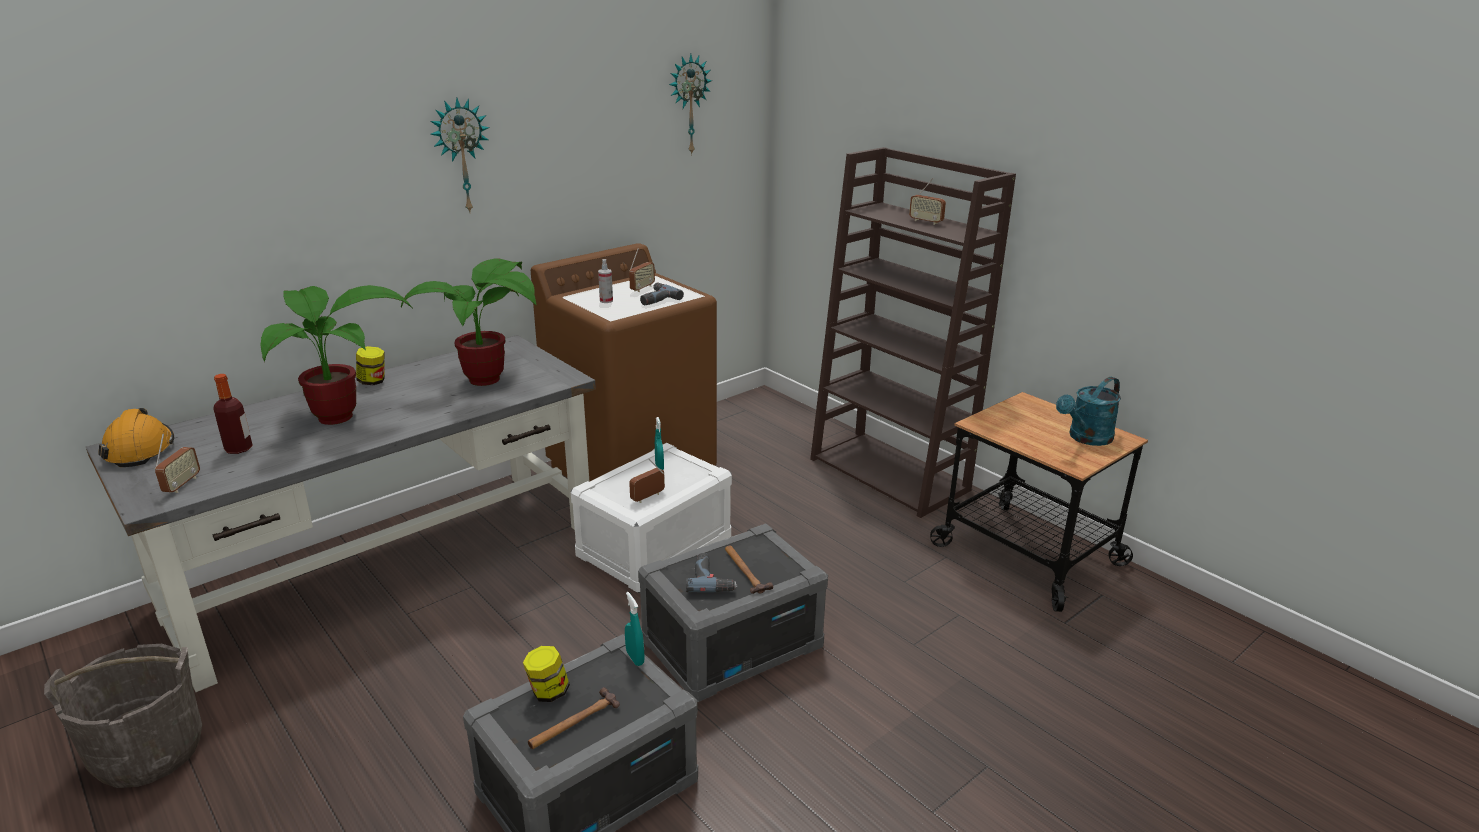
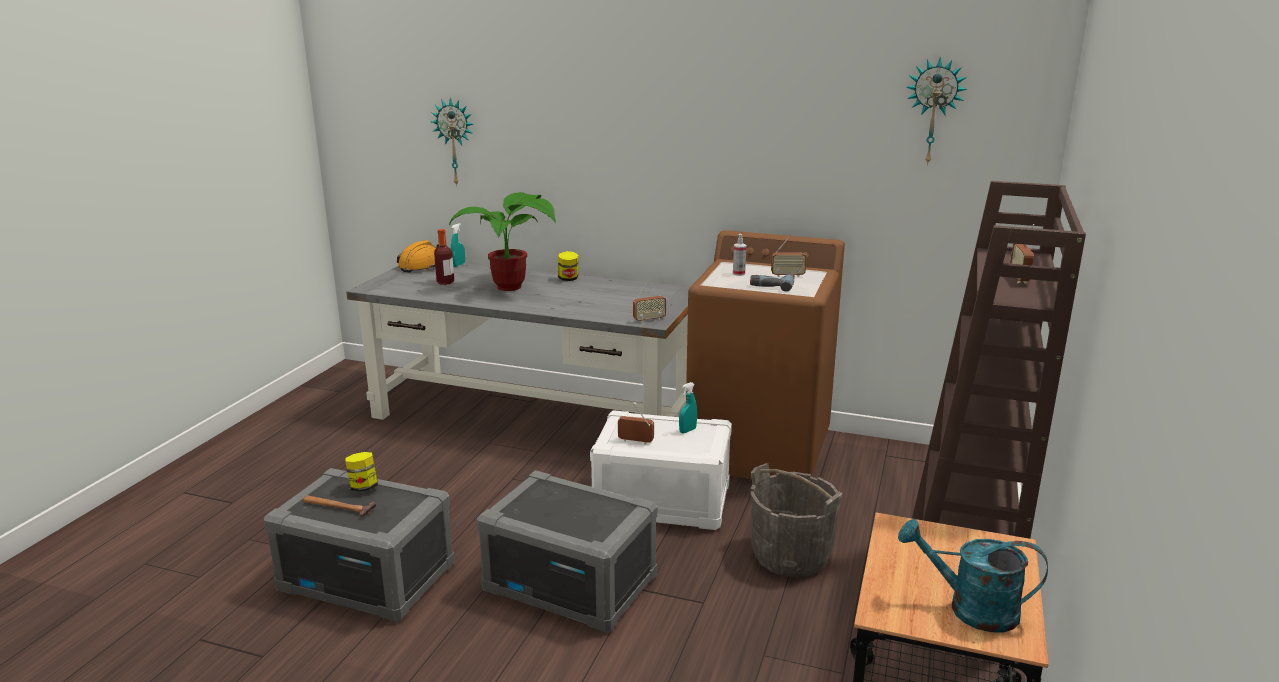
camera: 60 degrees right, 5 degrees down
grey bucket [44,644,202,788] -> grey bucket moved to [750,463,843,577]
radio [155,434,200,493] -> radio moved to [633,280,666,323]
potted plant [401,258,537,386] -> none
wall clock [430,97,490,212] -> wall clock moved to [431,97,473,187]
turquoise spray bottle [625,592,644,666] -> turquoise spray bottle moved to [451,223,465,267]
power drill [686,553,737,592] -> none
hammer [725,545,773,594] -> none

